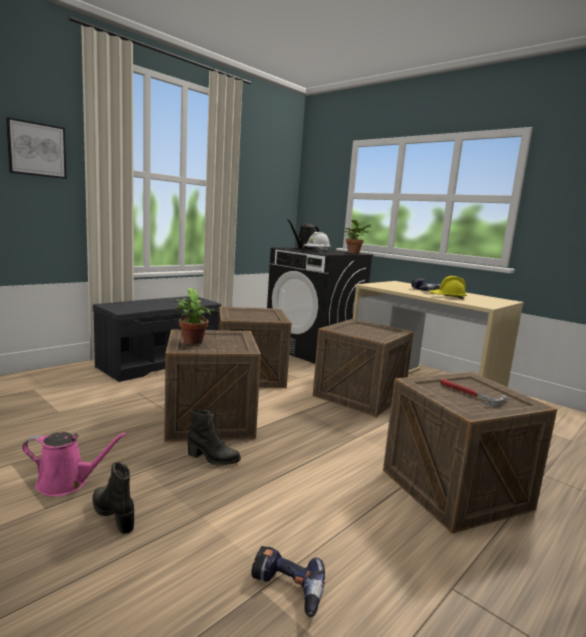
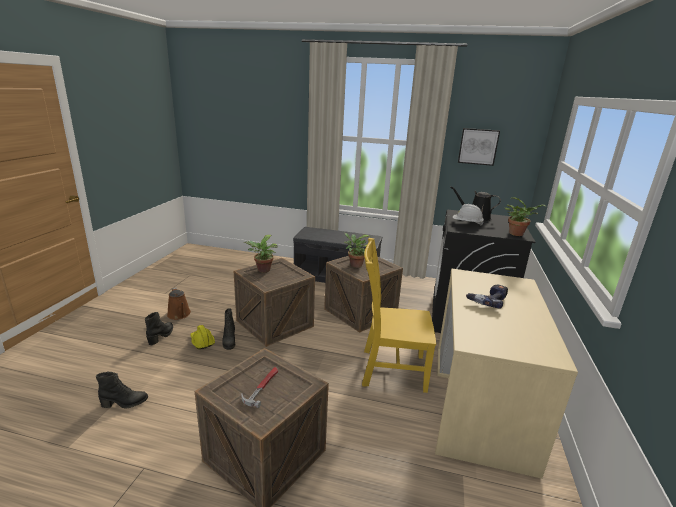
camera: 60 degrees right, 10 degrees up
picture [6,117,67,179] -> picture moved to [458,128,500,166]
pink watering can [22,432,127,496] -> brown watering can [167,287,191,320]
power drill [251,546,325,617] -> black boot [96,372,148,408]
crate [313,319,414,417] -> yellow chair [362,238,436,393]
yellow hard hat [429,276,467,299] -> yellow hard hat moved to [190,325,215,349]
none -> potted plant [344,233,370,268]

